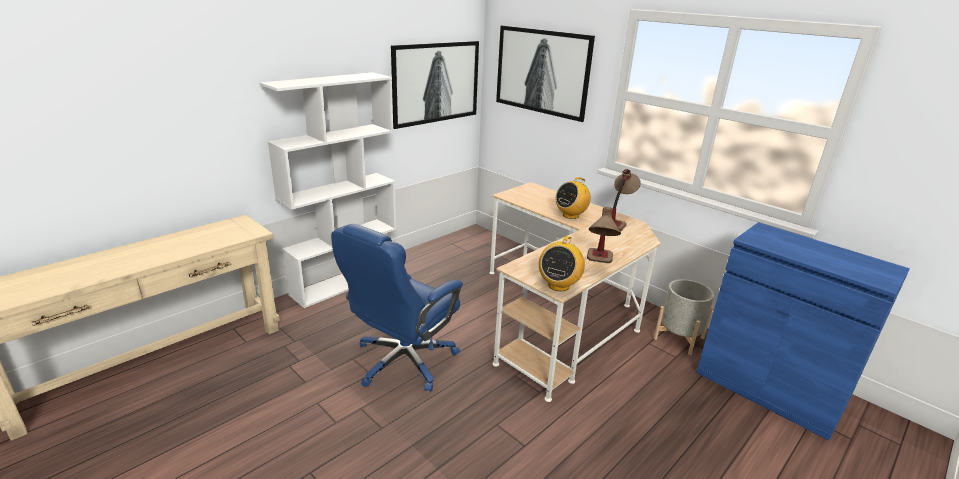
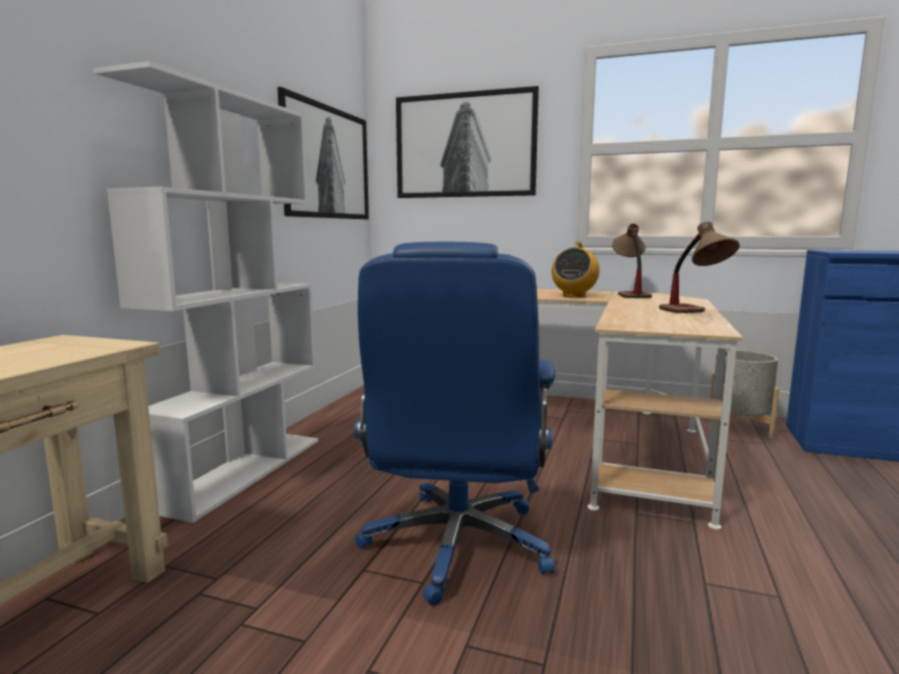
camera: 25 degrees left, 15 degrees down
radio [539,236,585,291] -> none

